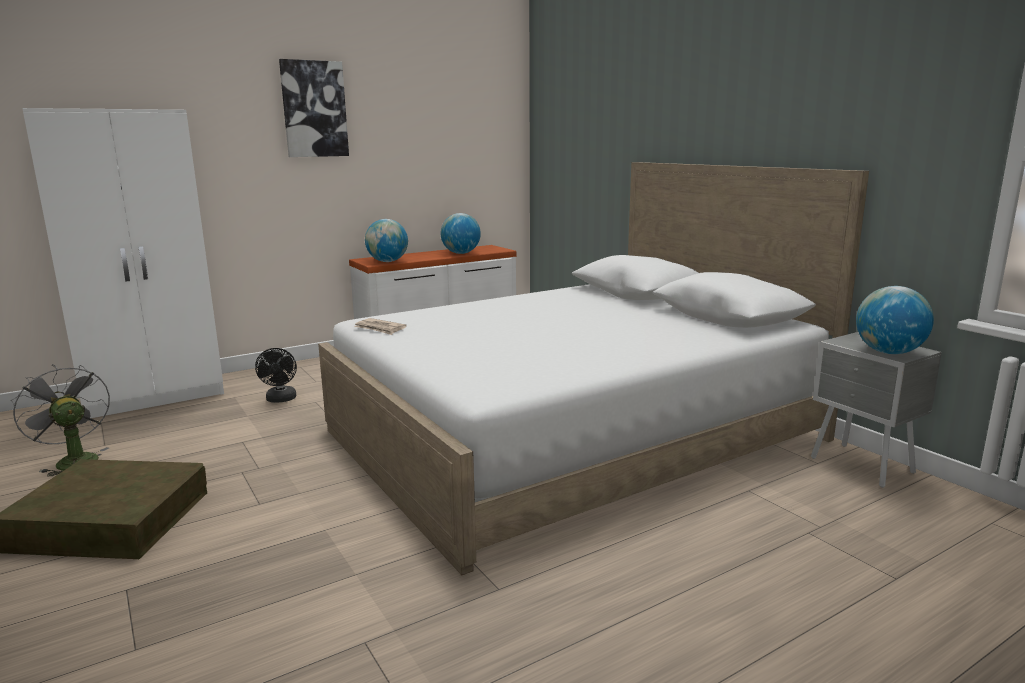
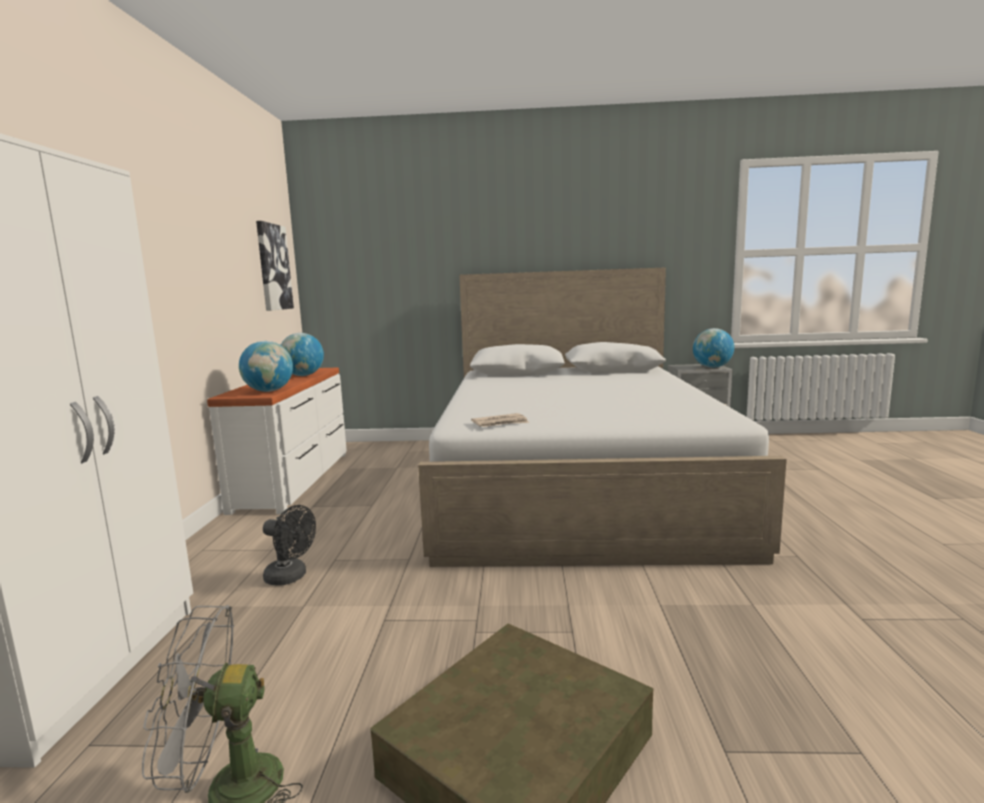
camera: 55 degrees left, 5 degrees down
picture [279,59,349,157] -> picture moved to [256,221,294,311]

